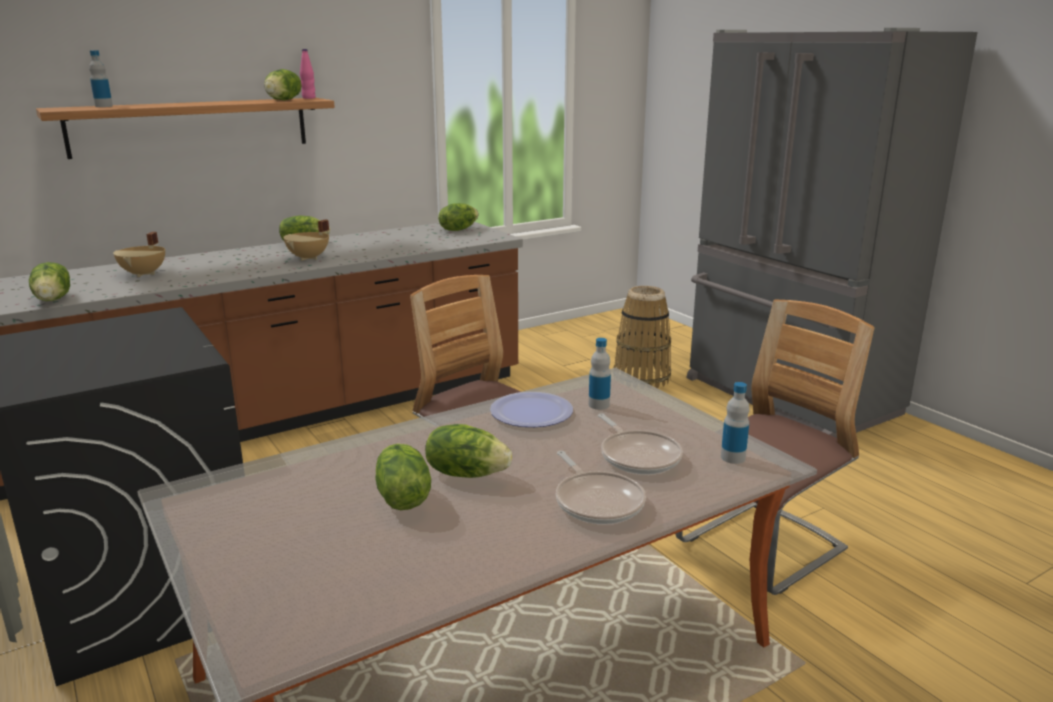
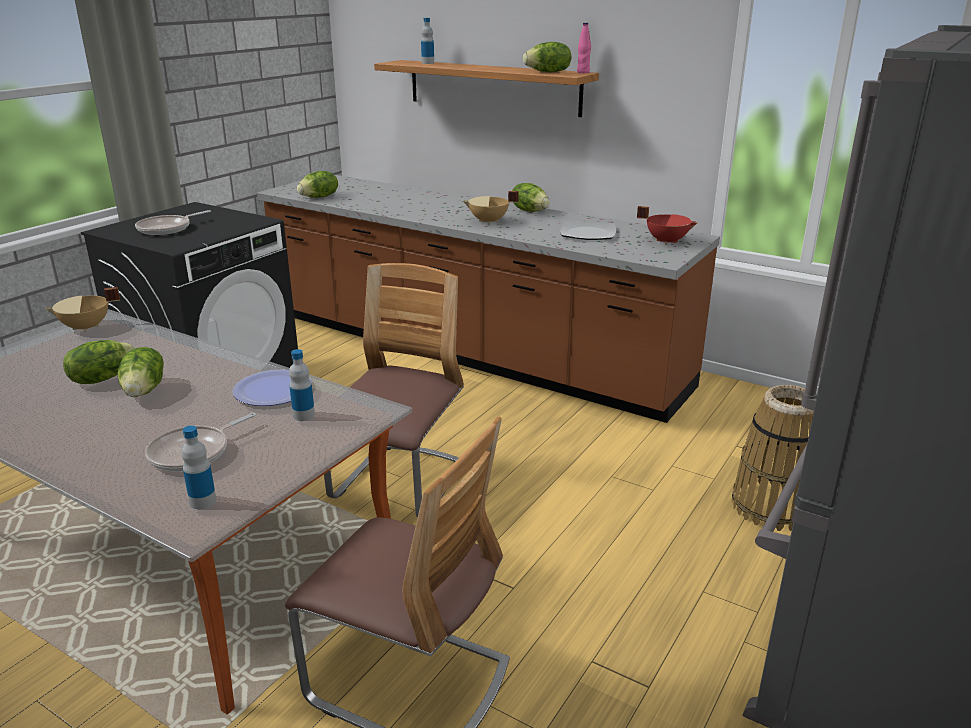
camera: 65 degrees right, 5 degrees up
beige cooking pot [113,232,165,277] -> beige cooking pot moved to [45,287,120,332]
lettuce [438,203,479,231] -> red cooking pot [637,206,698,245]
frying pan [556,451,646,524] -> frying pan moved to [135,210,211,235]
none -> plate [560,221,616,240]

